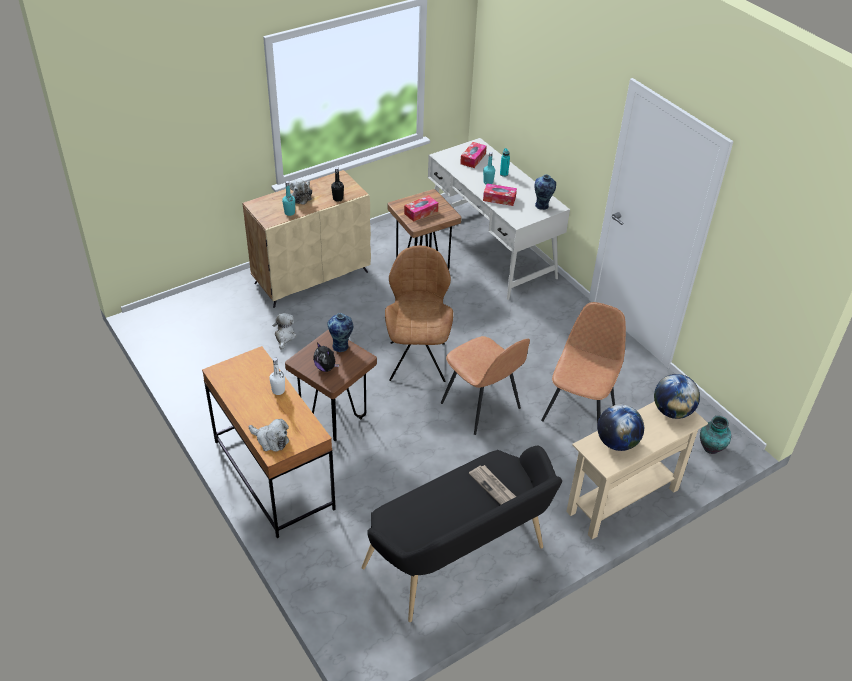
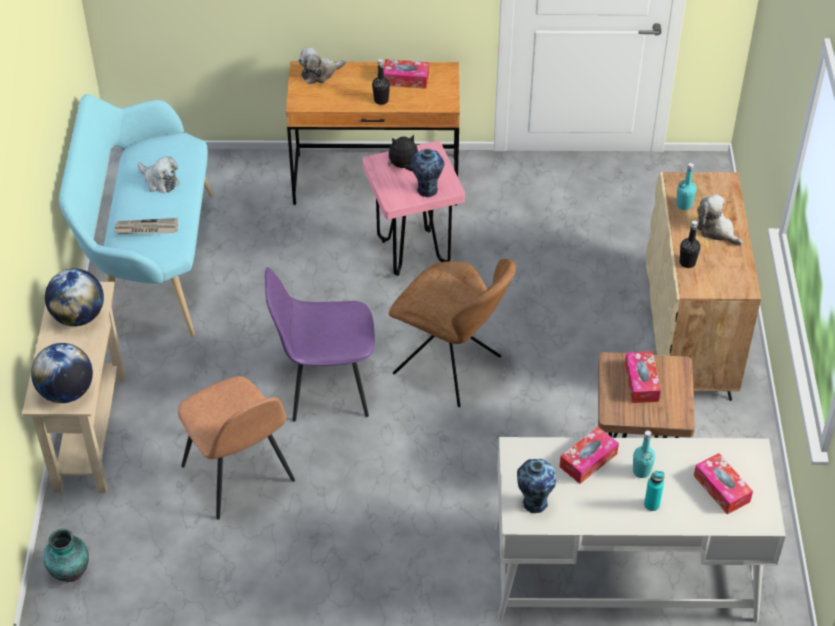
camera: 125 degrees right, 5 degrees up
white bottle [269,358,285,395] -> black bottle [372,59,390,105]
plush toy [272,313,297,350] -> plush toy moved to [138,156,180,193]
brown stool [285,330,377,441] -> pink stool [362,141,465,276]
black bench [362,446,562,622] -> turquoise bench [59,94,213,336]
brown chair [441,336,530,435] -> purple chair [265,267,375,421]
none -> tissue box [383,59,429,89]

